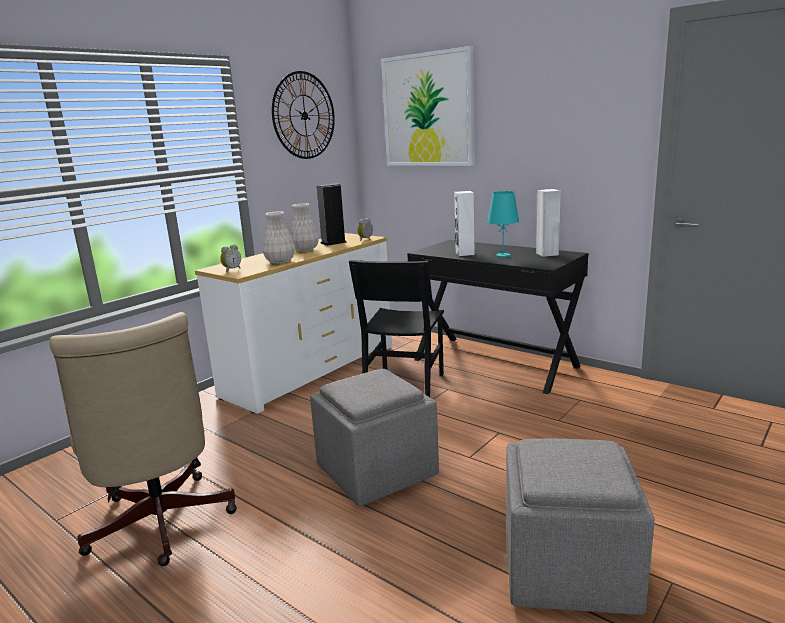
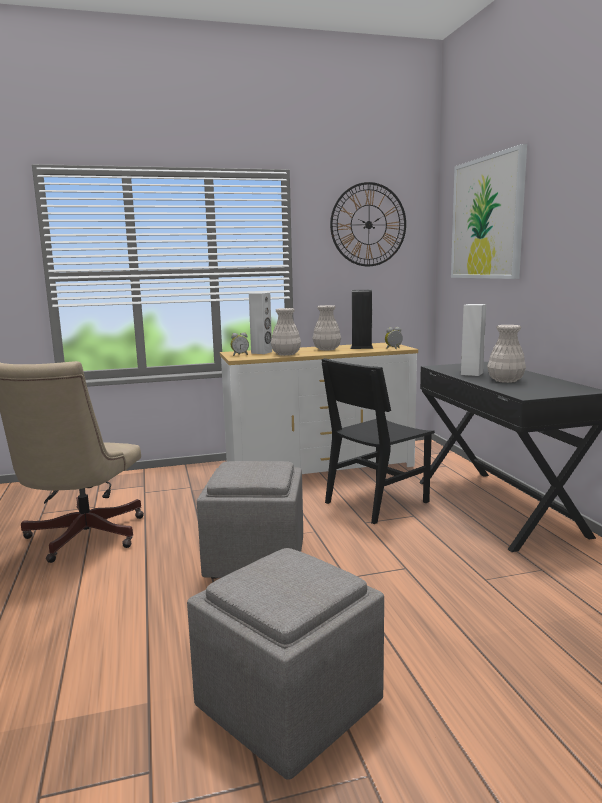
camera: 35 degrees right, 5 degrees down
turquoise table lamp [487,191,519,257] -> white vase [487,325,526,383]
white speaker [536,189,561,257] -> white speaker moved to [249,293,272,354]

